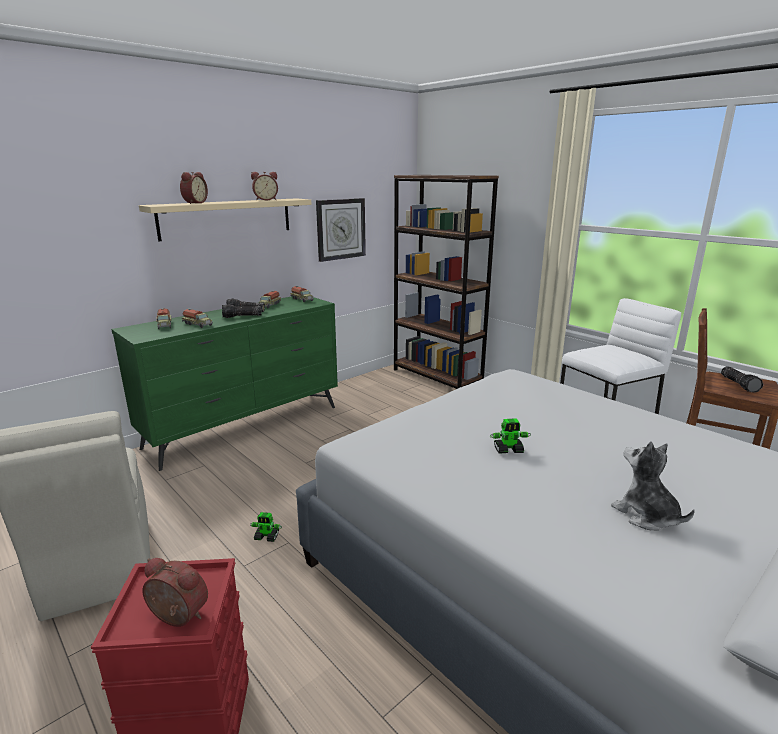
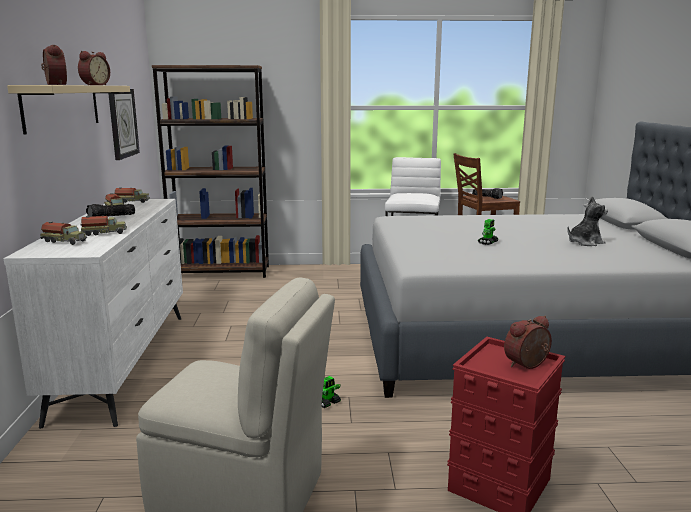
camera: 50 degrees left, 5 degrees down
green dresser [111,296,338,471] -> white dresser [3,199,183,429]
flashlight [222,304,262,318] -> none
plush toy [611,441,695,531] -> plush toy turned 150 degrees clockwise [567,196,608,246]

